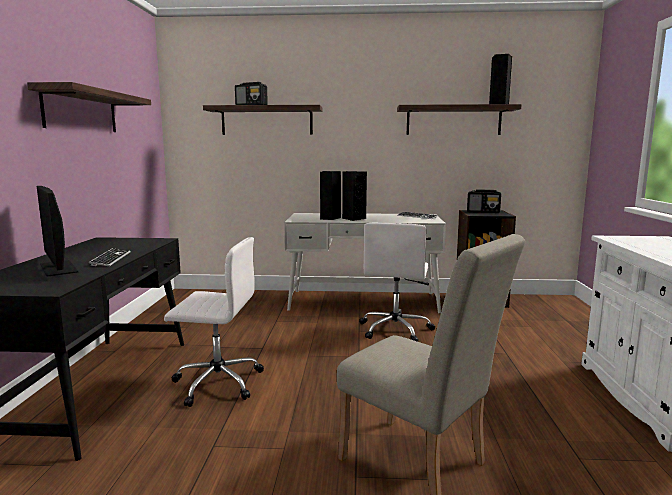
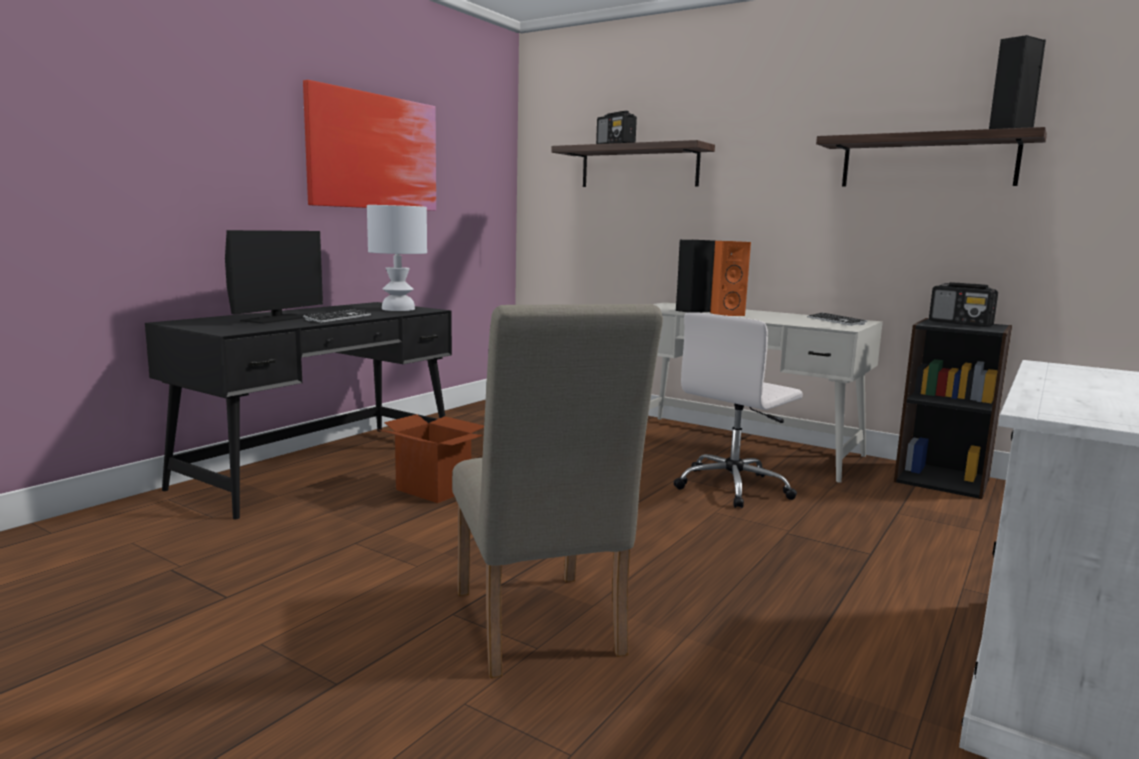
camera: 30 degrees right, 0 degrees up
shelf [27,82,151,132] -> picture [303,80,436,211]
monitor [37,186,78,277] -> monitor turned 150 degrees counterclockwise [225,230,323,324]
white office chair [164,237,264,407] -> cardboard box [379,414,484,503]
black speaker [342,171,367,221] -> orange speaker [710,241,751,316]
none -> white table lamp [367,205,427,311]

